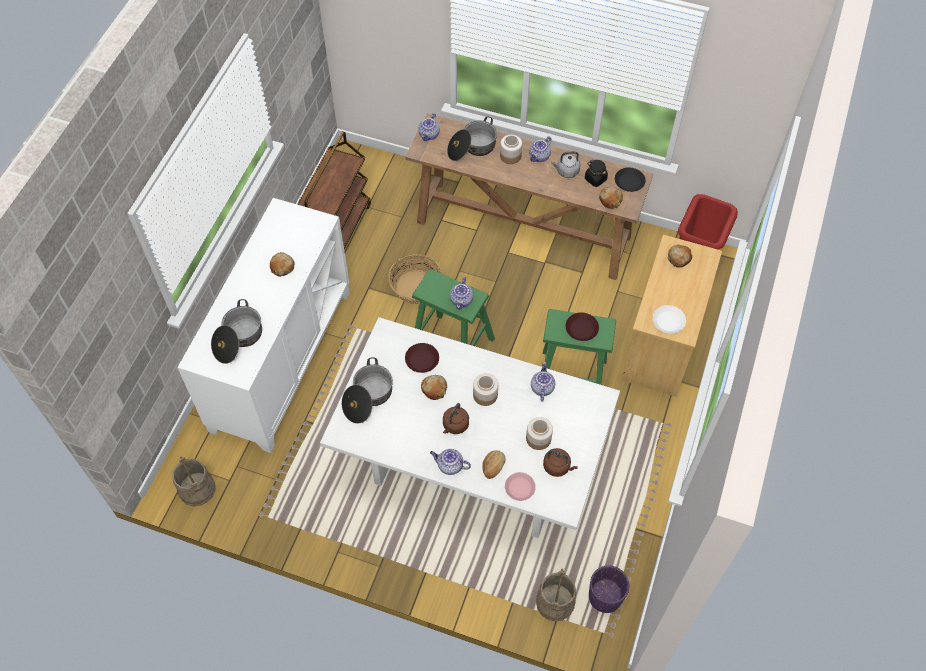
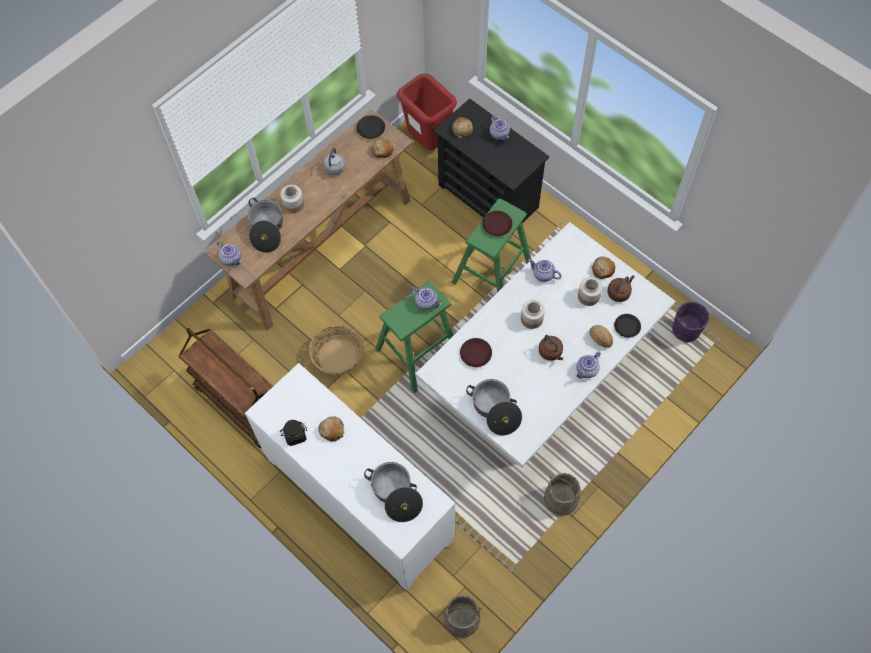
camera: 65 degrees left, 5 degrees up
bread [421,375,447,400] -> bread moved to [591,257,616,279]
pink plate [505,472,536,501] -> black plate [614,314,641,338]
teapot [529,137,551,162] -> teapot moved to [490,115,510,141]
beige bucket [536,569,576,622] -> beige bucket moved to [544,473,581,516]
black jar [585,160,608,187] -> black jar moved to [280,420,307,446]
beige dresser [622,234,722,397] -> black dresser [433,98,549,223]
white plate [653,305,686,333] -> none

